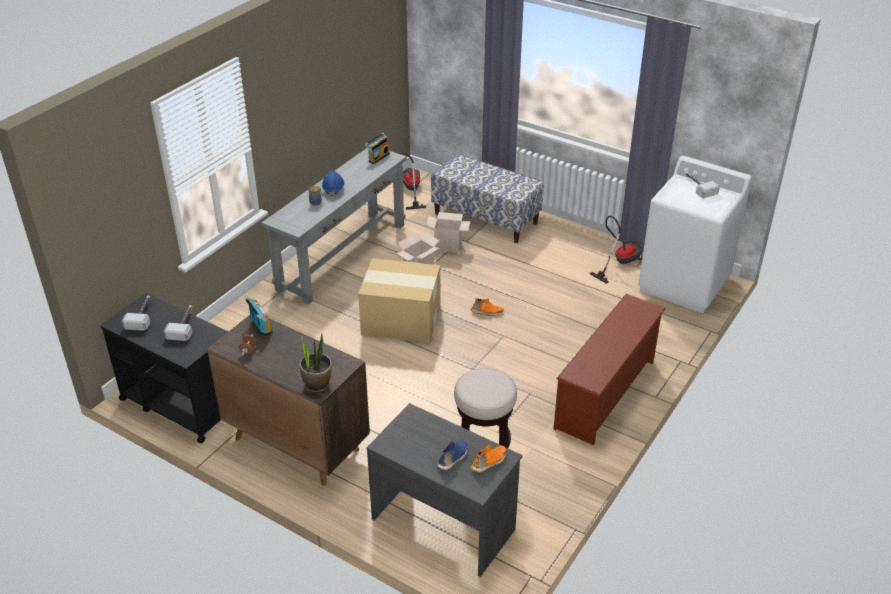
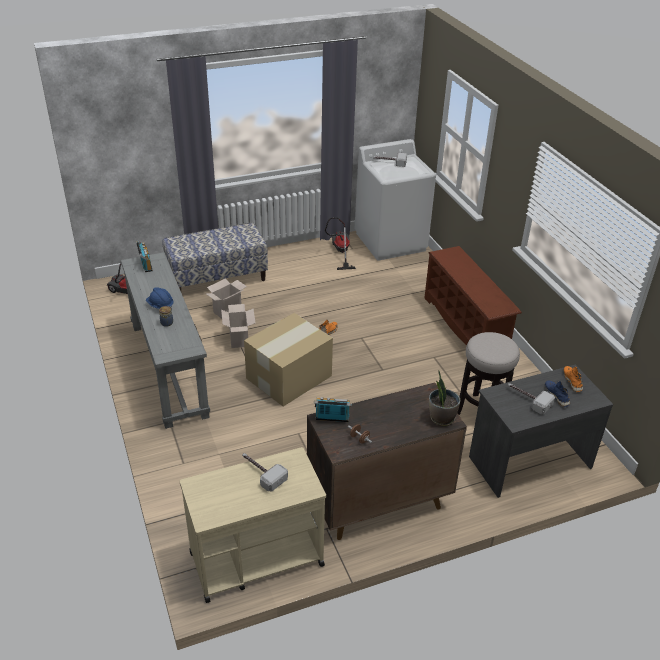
camera: 55 degrees left, 0 degrees up
black cart [100,293,228,443] -> beige cart [180,447,326,603]
hammer [121,296,150,331] -> hammer moved to [508,383,555,414]

